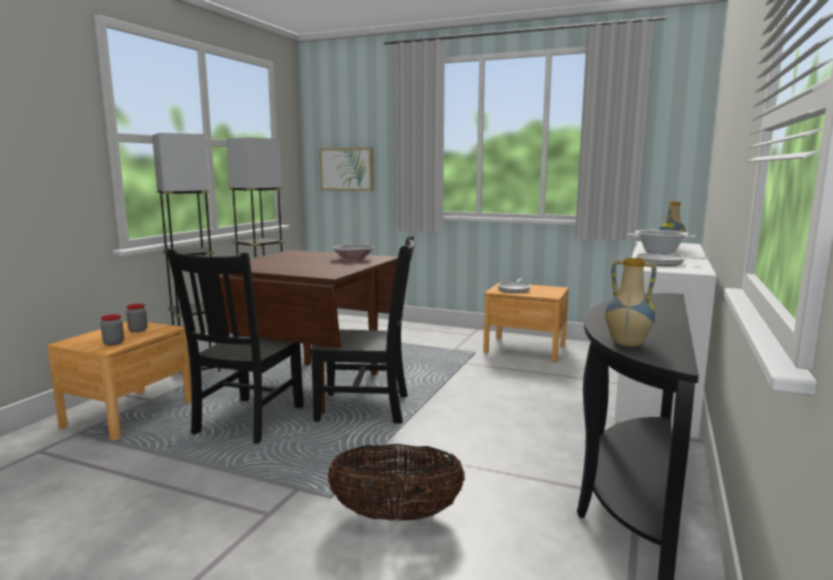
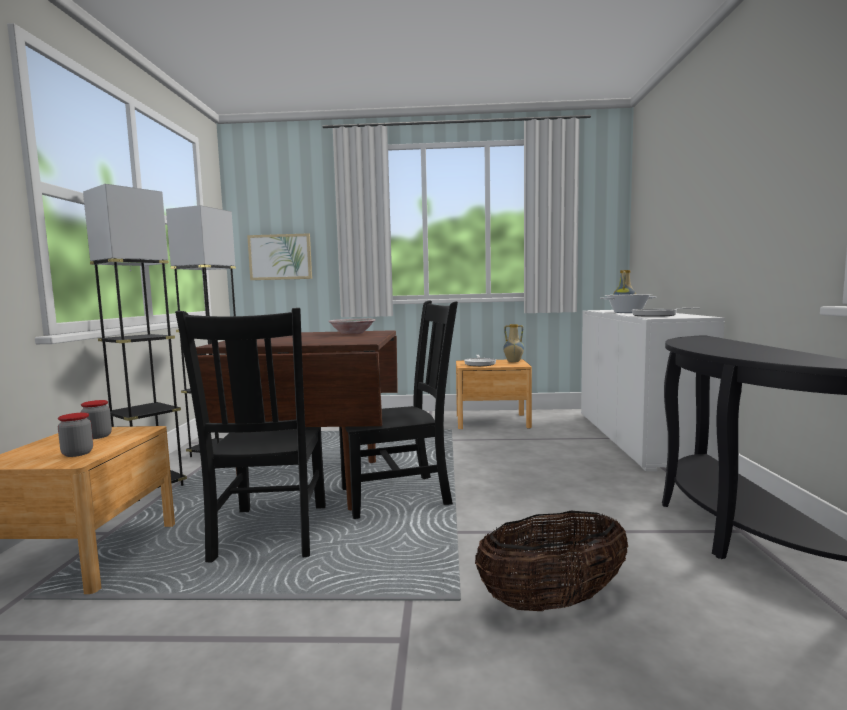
camera: 20 degrees left, 5 degrees down
vase [605,258,657,347] -> vase moved to [503,324,524,362]

